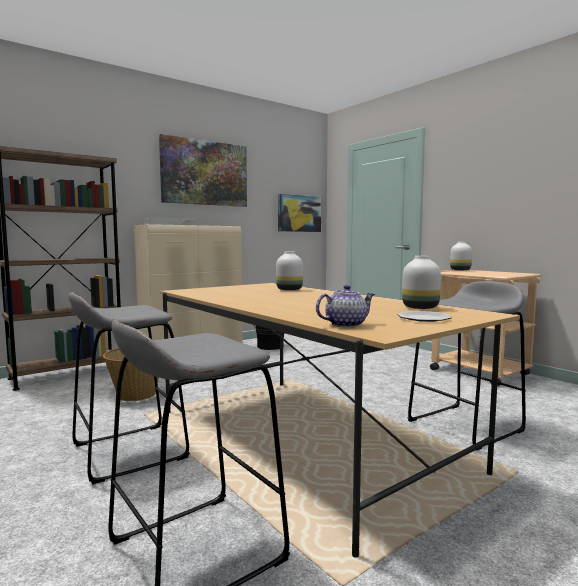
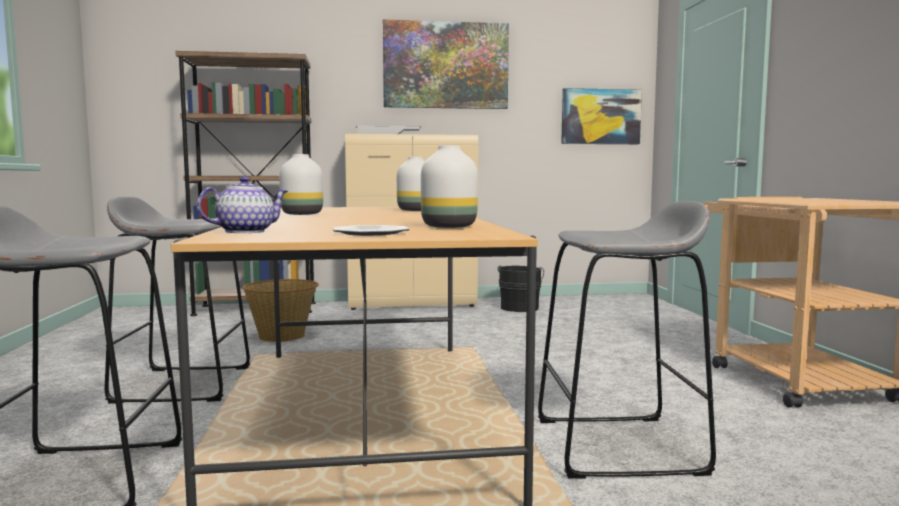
camera: 30 degrees right, 0 degrees up
teapot [316,285,375,328] -> teapot turned 45 degrees counterclockwise [197,177,288,233]
white vase [450,241,472,270] -> white vase moved to [279,154,323,215]

